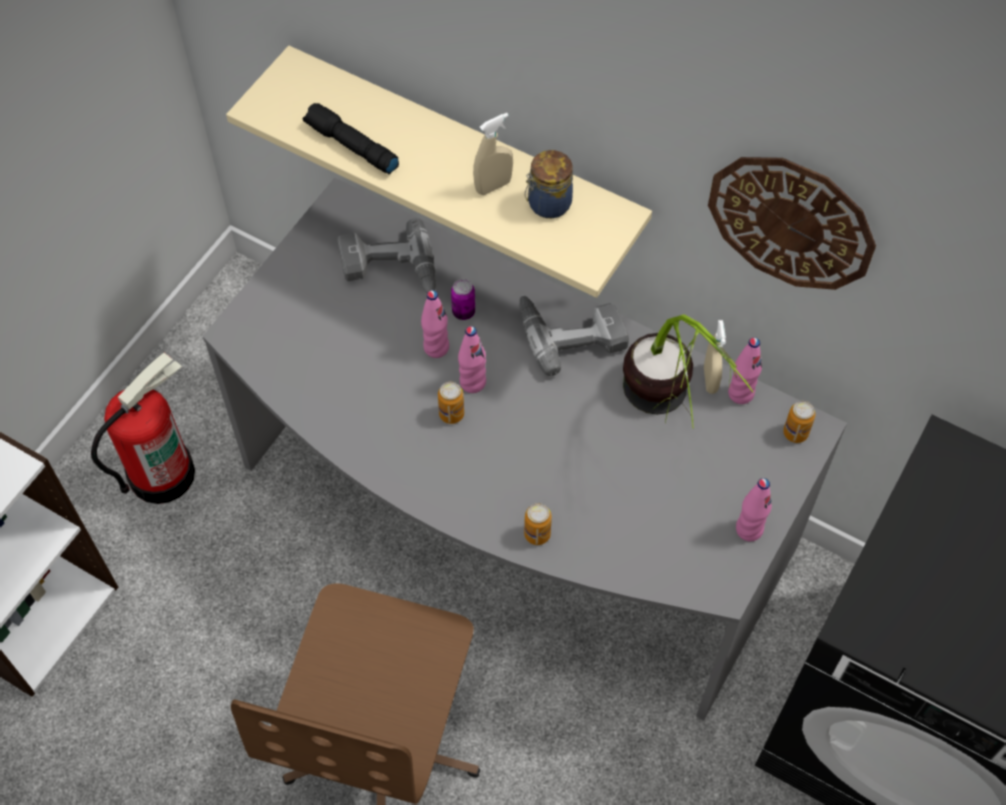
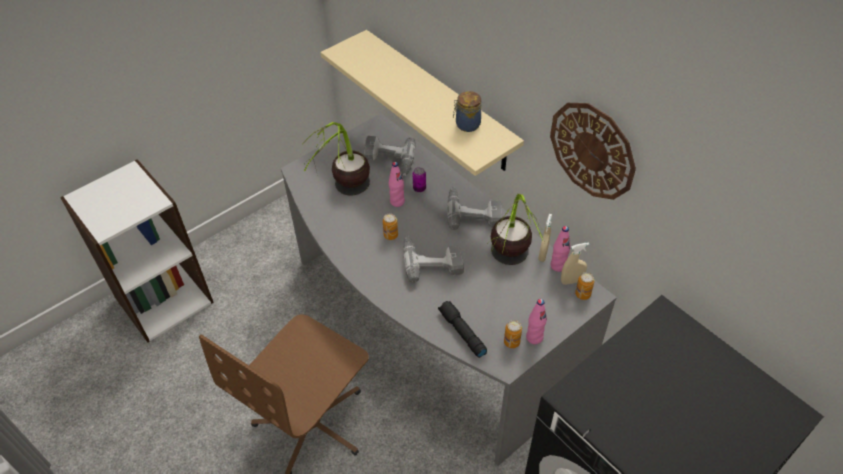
camera: 20 degrees right, 10 degrees down
fire extinguisher [91,352,195,504] -> none
black flashlight [303,103,399,174] -> black flashlight moved to [438,301,487,358]
pink bottle [458,326,486,393] -> none
beige spray bottle [473,113,513,195] -> beige spray bottle moved to [561,243,590,285]
can [524,503,552,545] -> can moved to [504,320,522,348]
none -> potted plant [302,122,370,195]
none -> power drill [403,235,464,283]

